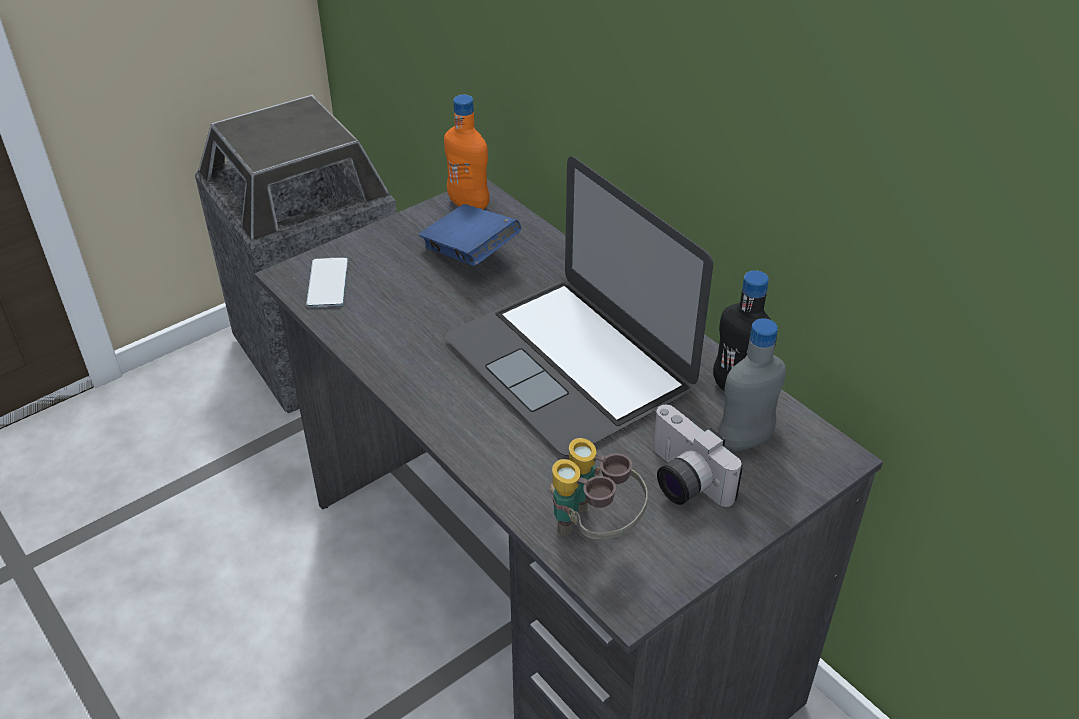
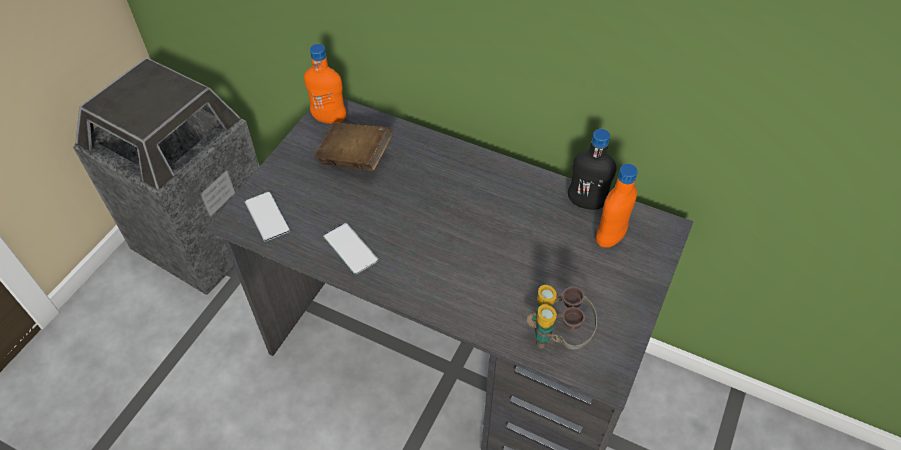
camera: 25 degrees left, 10 degrees up
blue book [419,204,521,266] -> brown book [314,122,392,171]
laptop [445,156,713,456] -> none
camera [653,405,743,507] -> none
grey bottle [718,318,786,451] -> orange bottle [596,164,638,248]
none -> phone [323,222,378,274]

